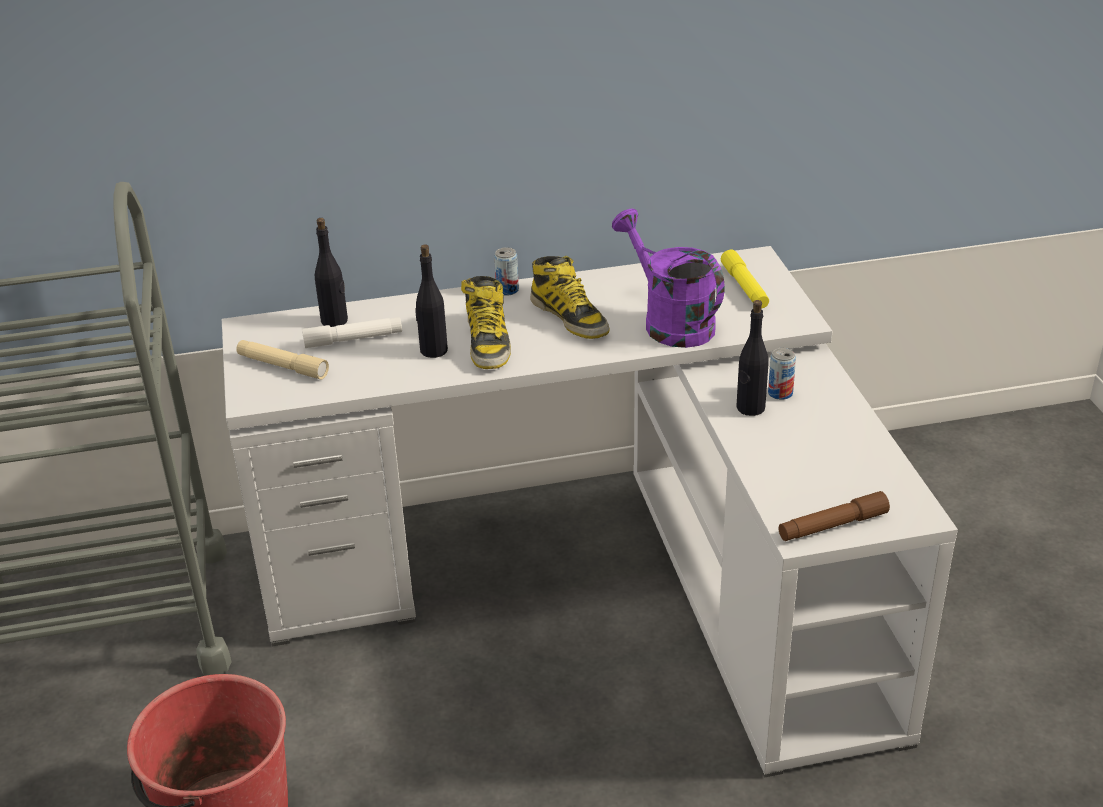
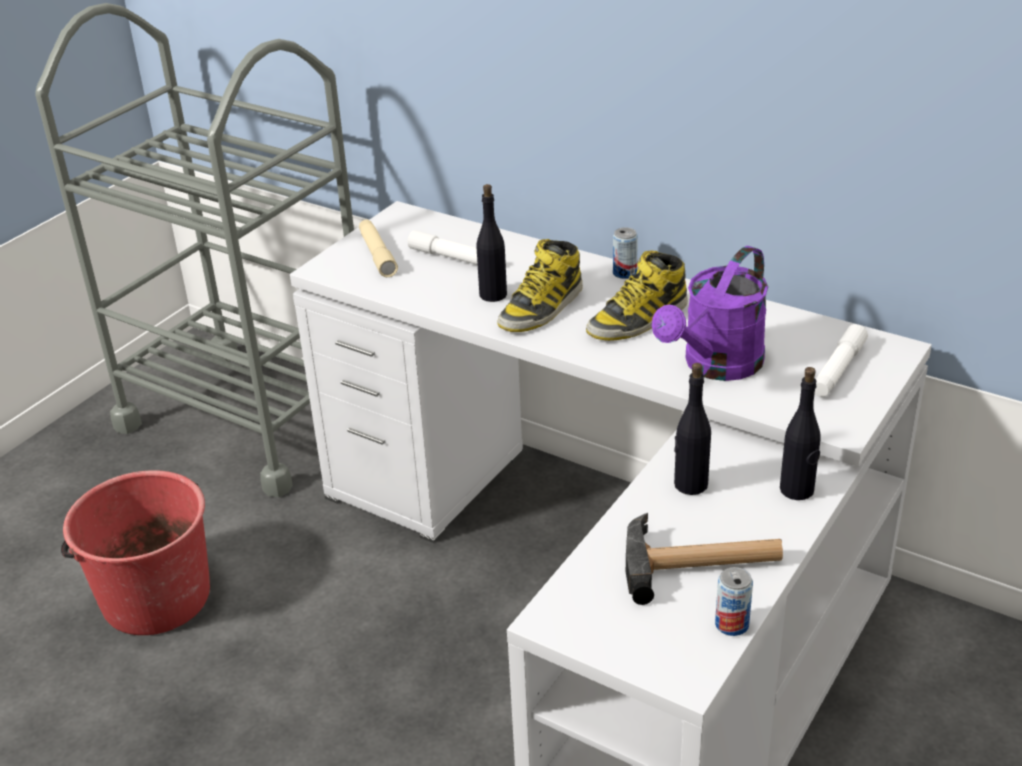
camera: 45 degrees right, 0 degrees up
black bottle [315,218,348,327] -> black bottle moved to [780,367,821,500]
boot [530,256,610,339] -> boot turned 45 degrees clockwise [586,250,688,341]
purple watering can [612,209,725,348] -> purple watering can turned 150 degrees counterclockwise [652,246,768,381]
yellow flashlight [721,250,769,308] -> white flashlight [815,324,868,397]
can [768,348,796,400] -> can moved to [715,567,753,636]
brown flashlight [779,491,890,541] -> none
none -> hammer [626,513,783,605]

